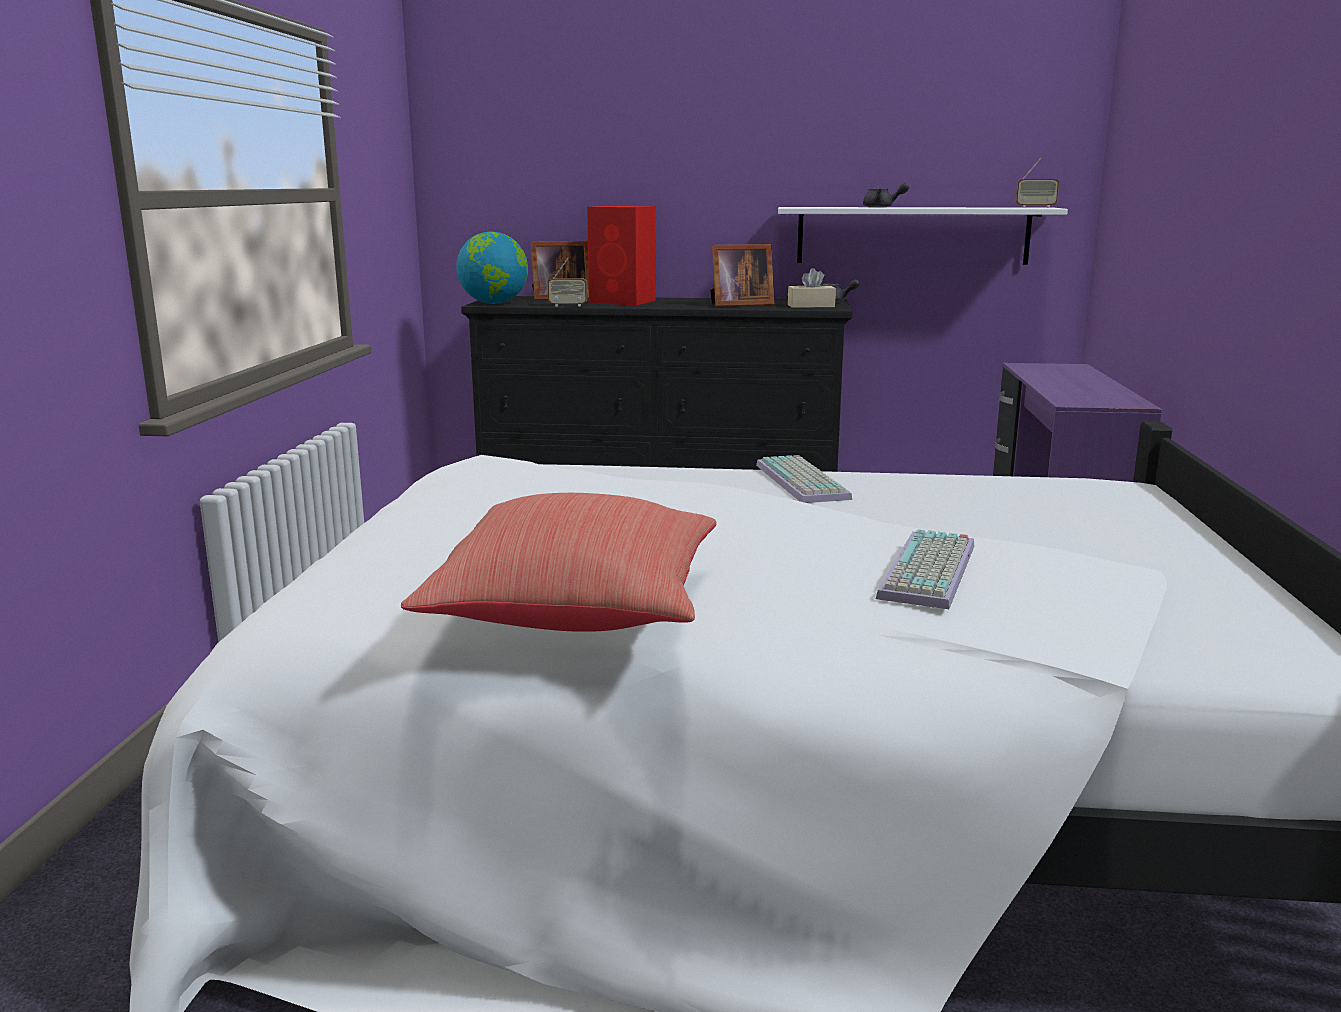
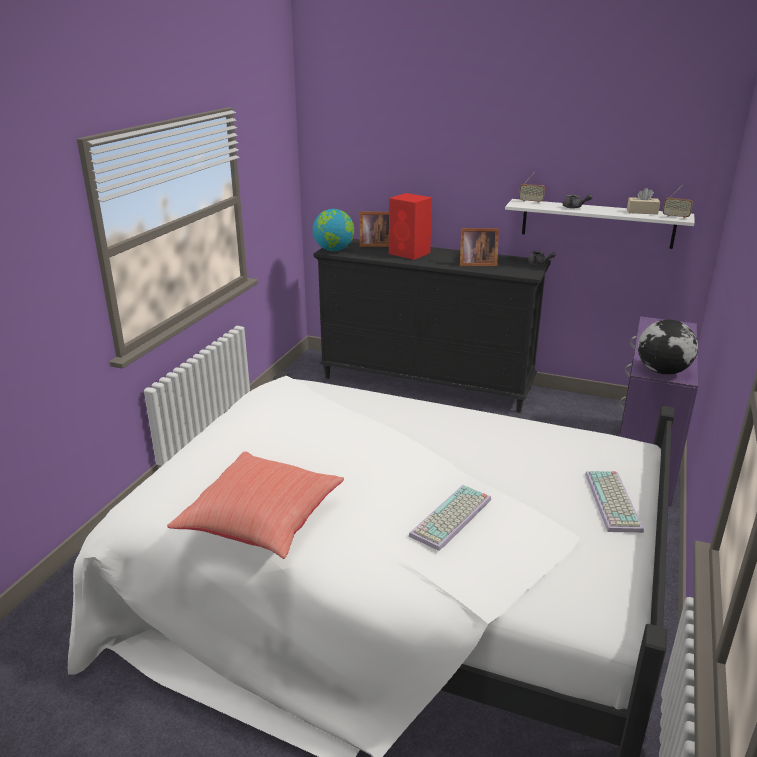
camera: 15 degrees right, 10 degrees up
radio [547,258,588,307] -> radio moved to [519,172,545,203]
keyboard [756,455,852,503] -> keyboard moved to [585,471,644,533]
beige tissue box [788,268,836,308] -> beige tissue box moved to [627,188,660,215]
none -> globe [638,319,698,375]

